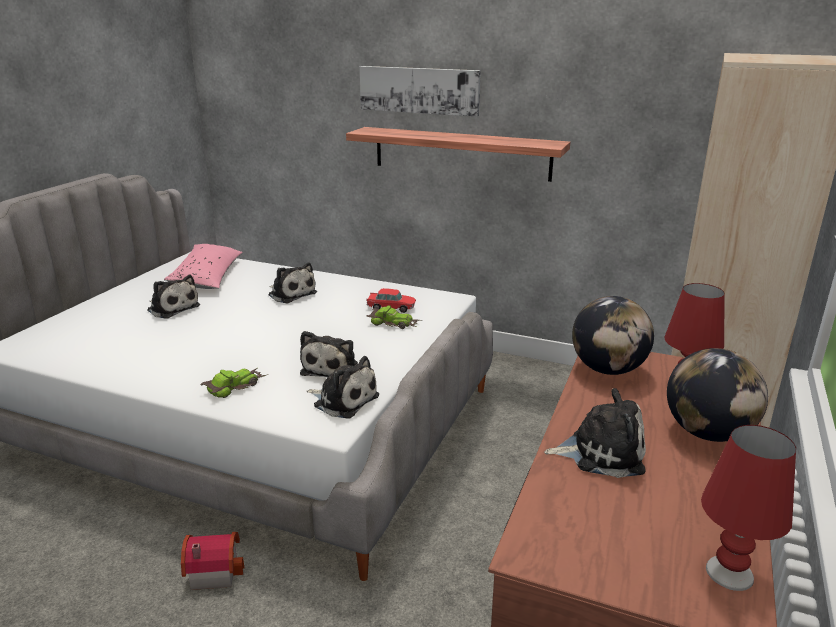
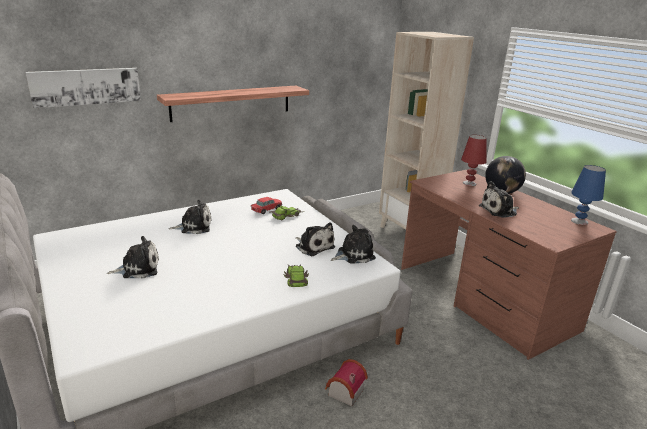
camera: 55 degrees left, 0 degrees up
pink pillow [164,244,243,289] -> none
picture [359,66,481,117] -> picture moved to [26,68,141,108]
plush toy [544,388,646,478] -> plush toy turned 150 degrees counterclockwise [479,181,519,218]
globe [572,296,654,375] -> none
red table lamp [701,425,796,591] -> blue table lamp [571,165,606,225]

